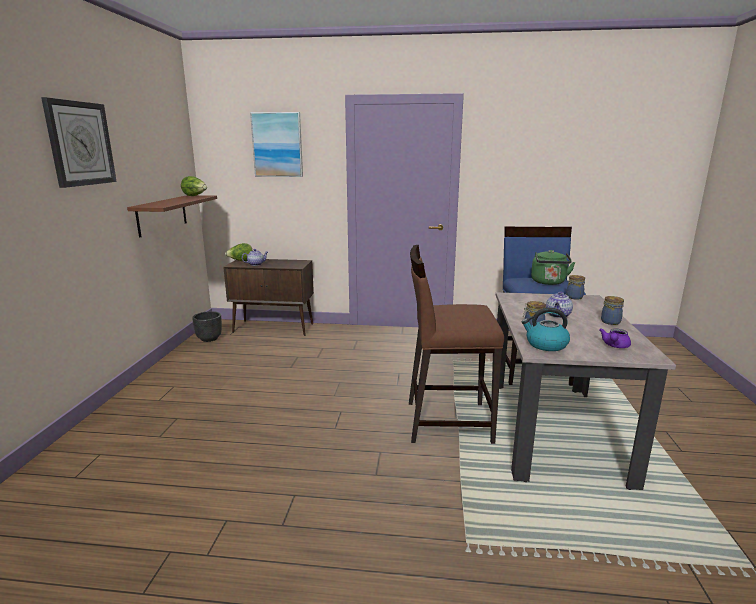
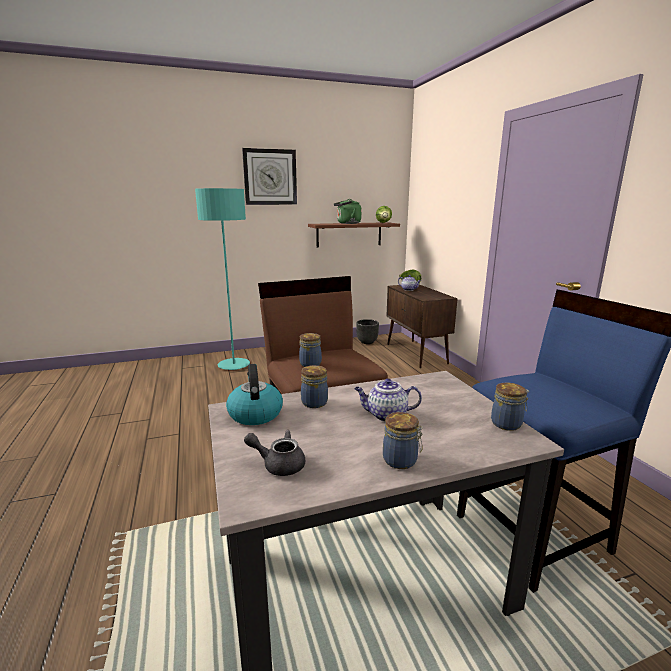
camera: 65 degrees right, 0 degrees up
picture [250,112,303,177] -> none
green kettle [531,250,576,285] -> green kettle moved to [334,199,362,224]
purple teapot [599,328,631,348] -> grey teapot [244,430,305,476]
none -> turquoise floor lamp [195,188,250,370]
none -> jar [299,333,322,367]

